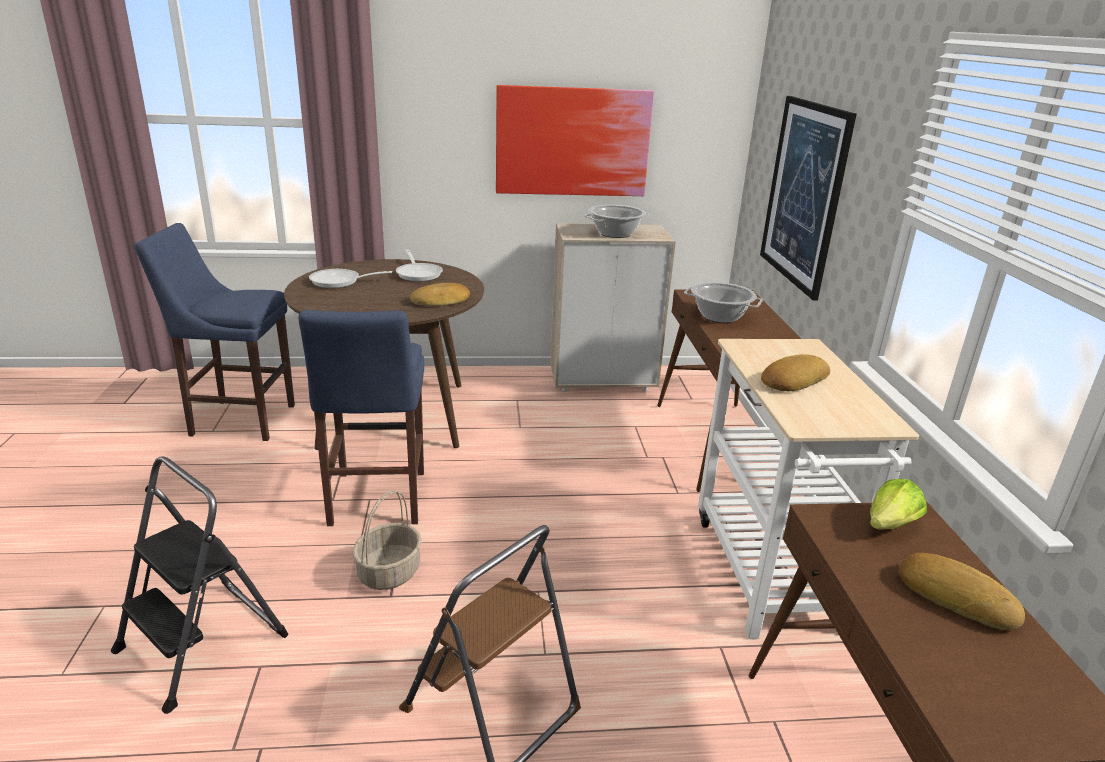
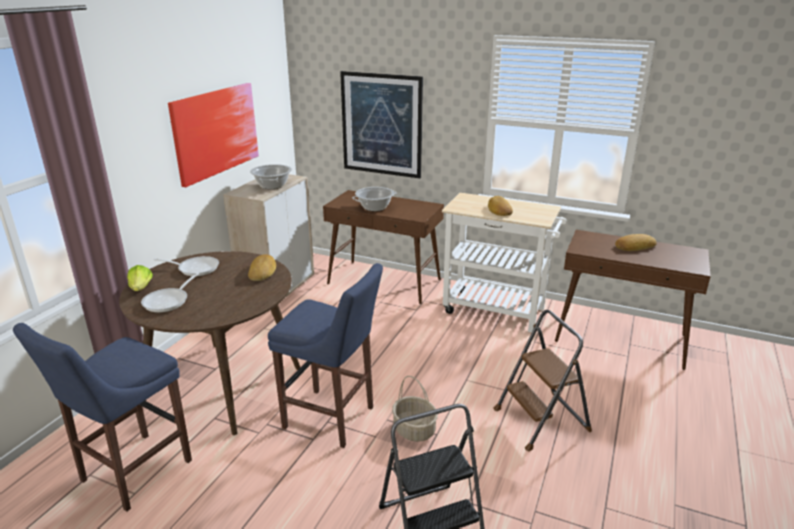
camera: 60 degrees left, 0 degrees up
lettuce [870,479,927,530] -> lettuce moved to [127,265,153,291]

